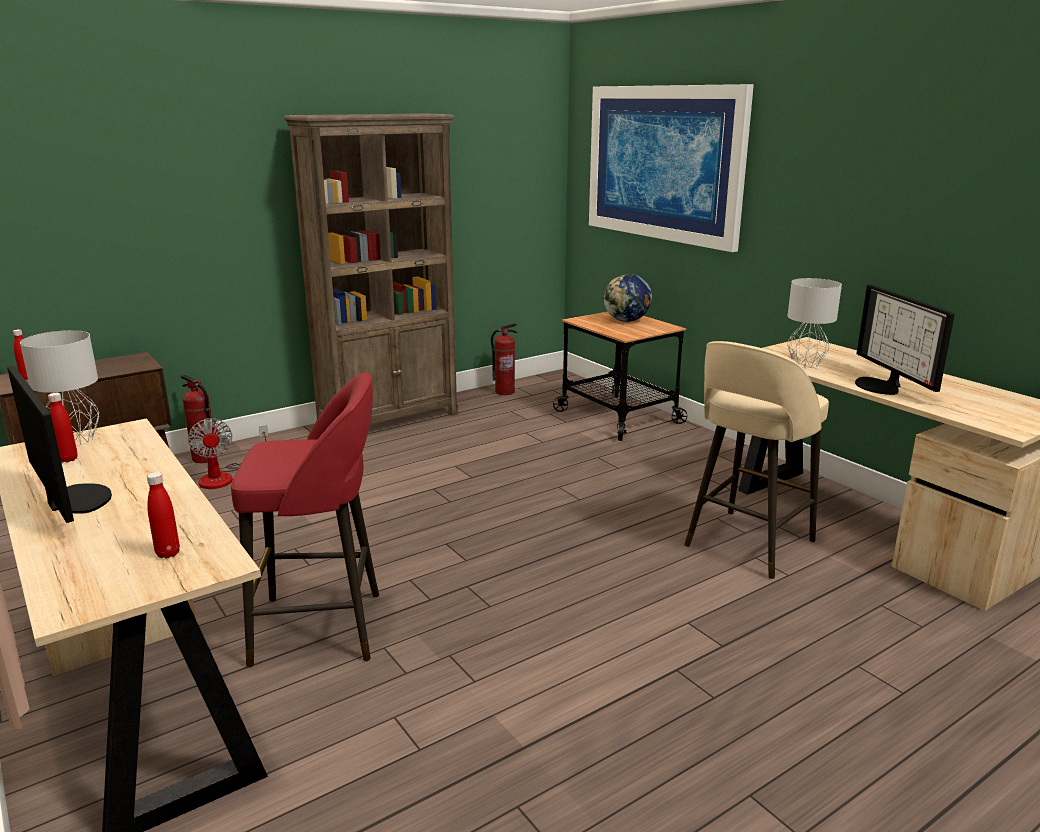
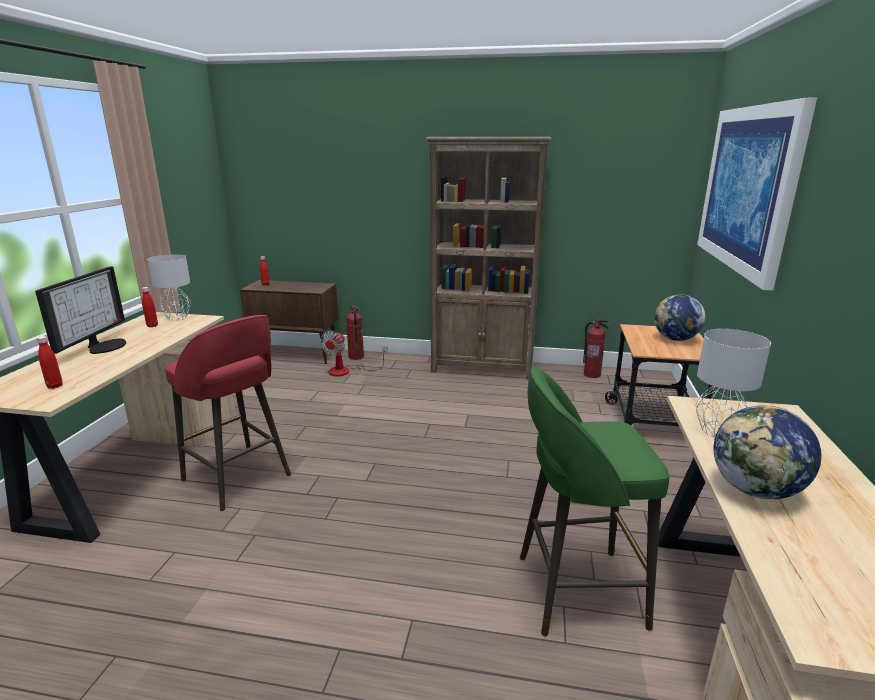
camera: 45 degrees right, 0 degrees up
beige stool [684,341,829,579] -> green stool [520,367,669,636]
monitor [855,285,955,395] -> globe [713,405,822,499]

